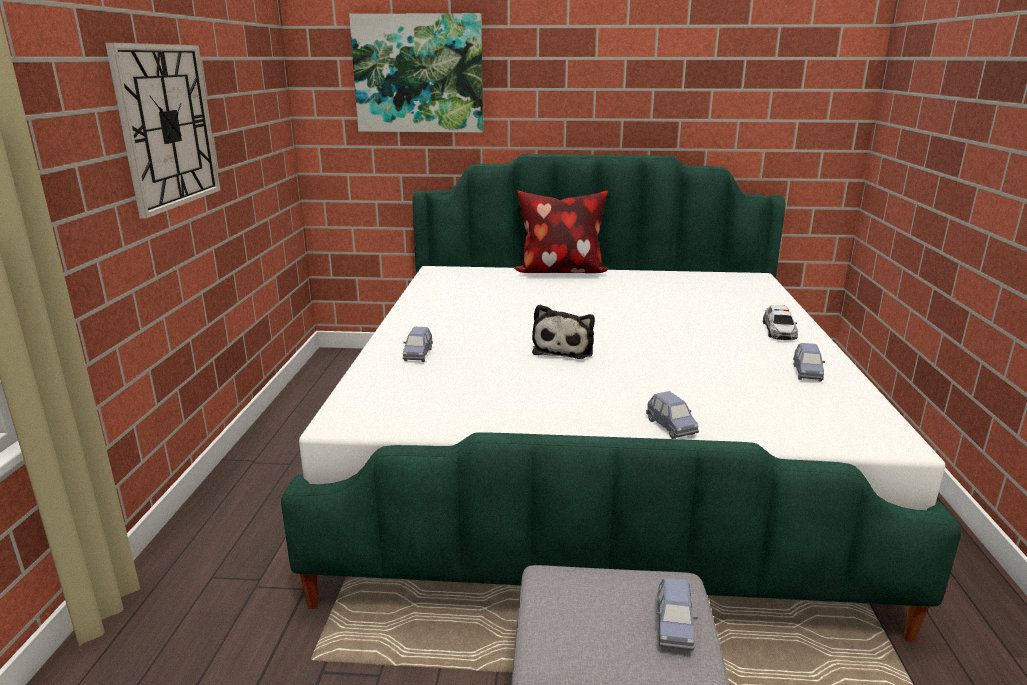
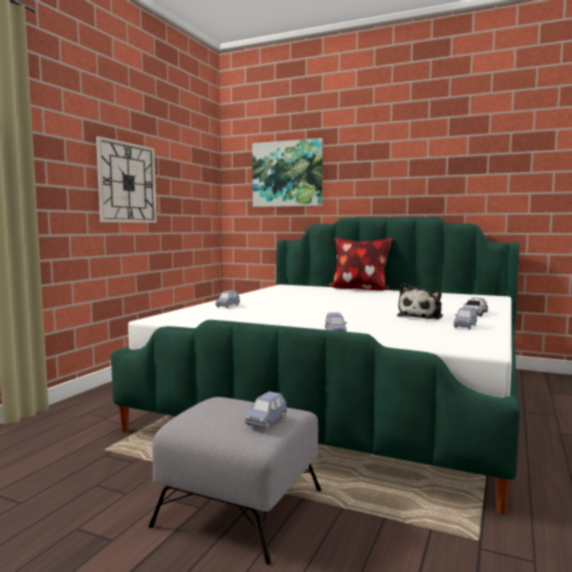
camera: 20 degrees right, 15 degrees down
plush toy [532,305,595,359] -> plush toy moved to [397,283,443,319]

